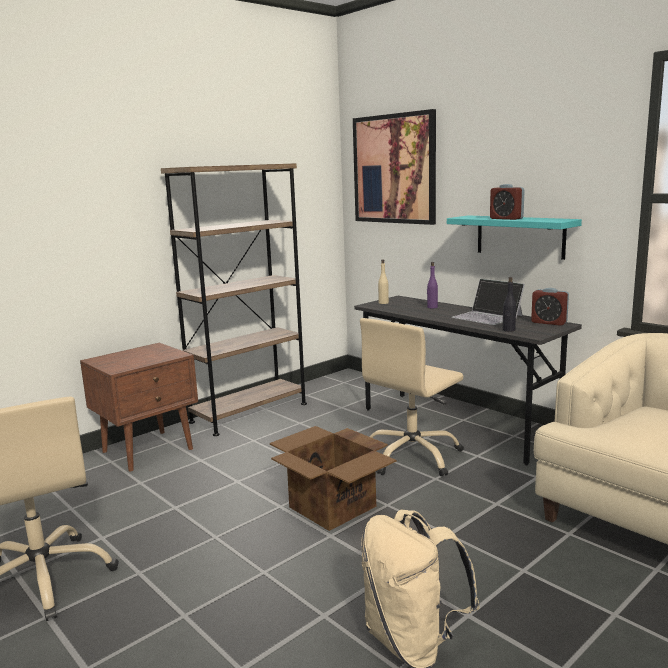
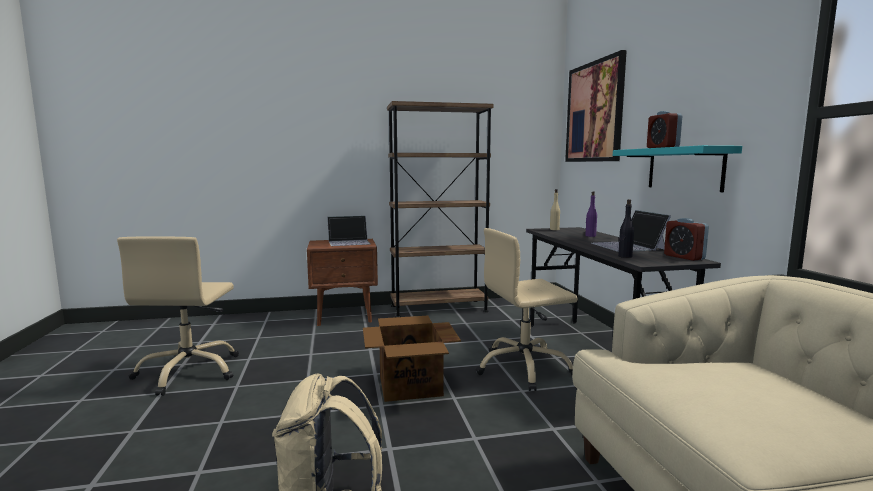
camera: 30 degrees right, 5 degrees down
none -> laptop [327,216,370,246]

